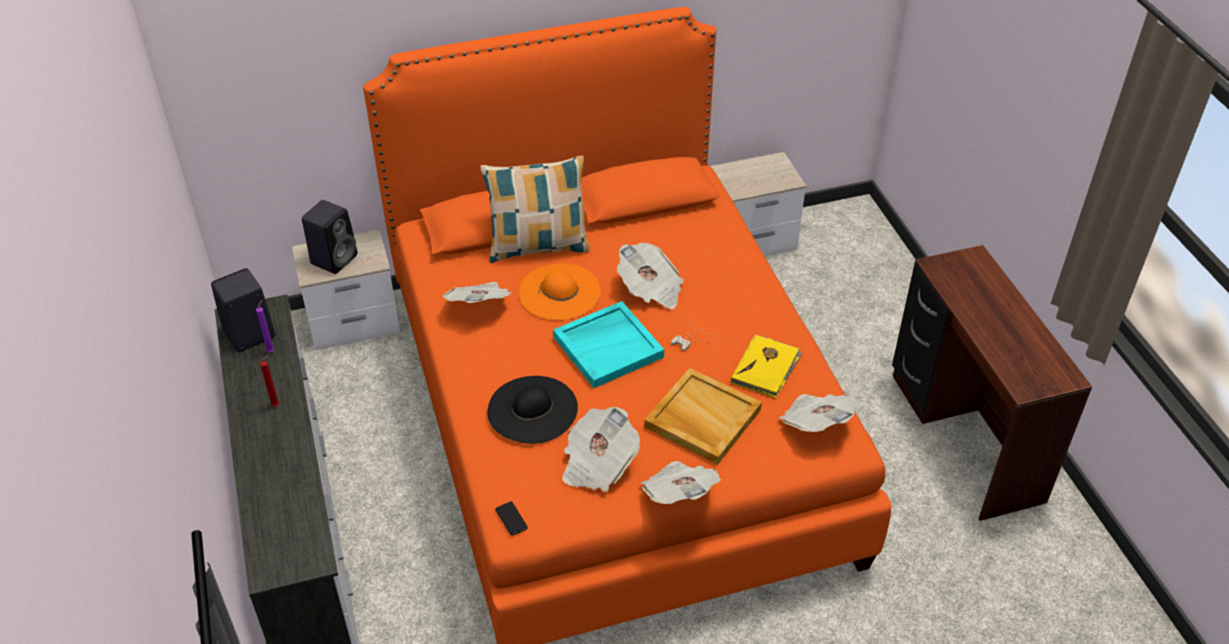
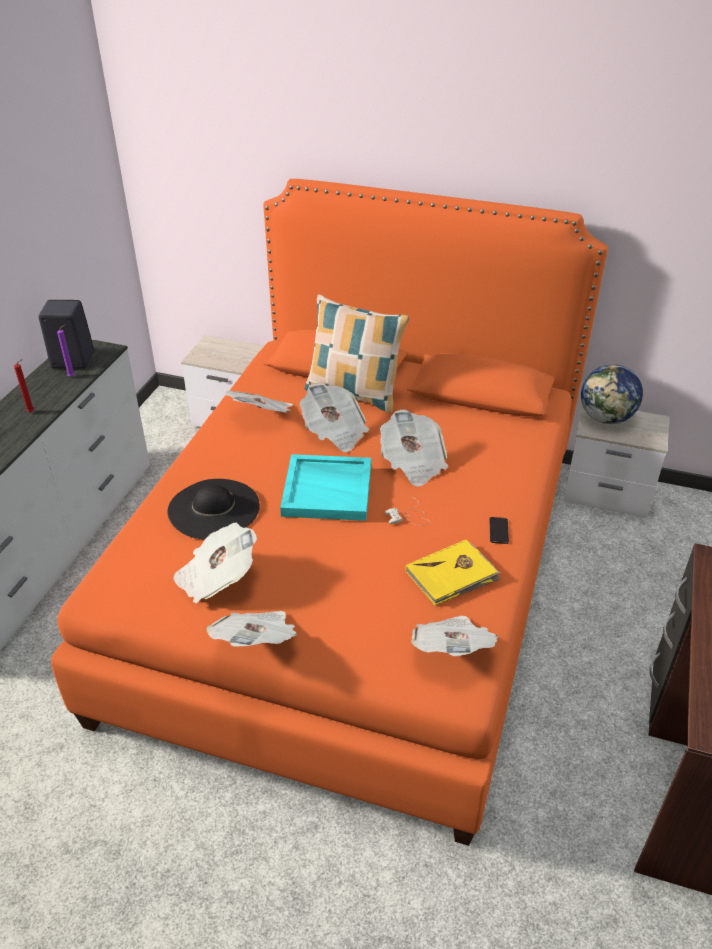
camera: 35 degrees right, 5 degrees down
black speaker [302,200,357,274] -> none
phone [495,502,528,536] -> phone moved to [489,517,509,544]
orange hat [519,263,601,320] -> newspaper [300,383,369,452]
beige tray [644,368,762,465] -> none
none -> globe [581,364,643,424]

